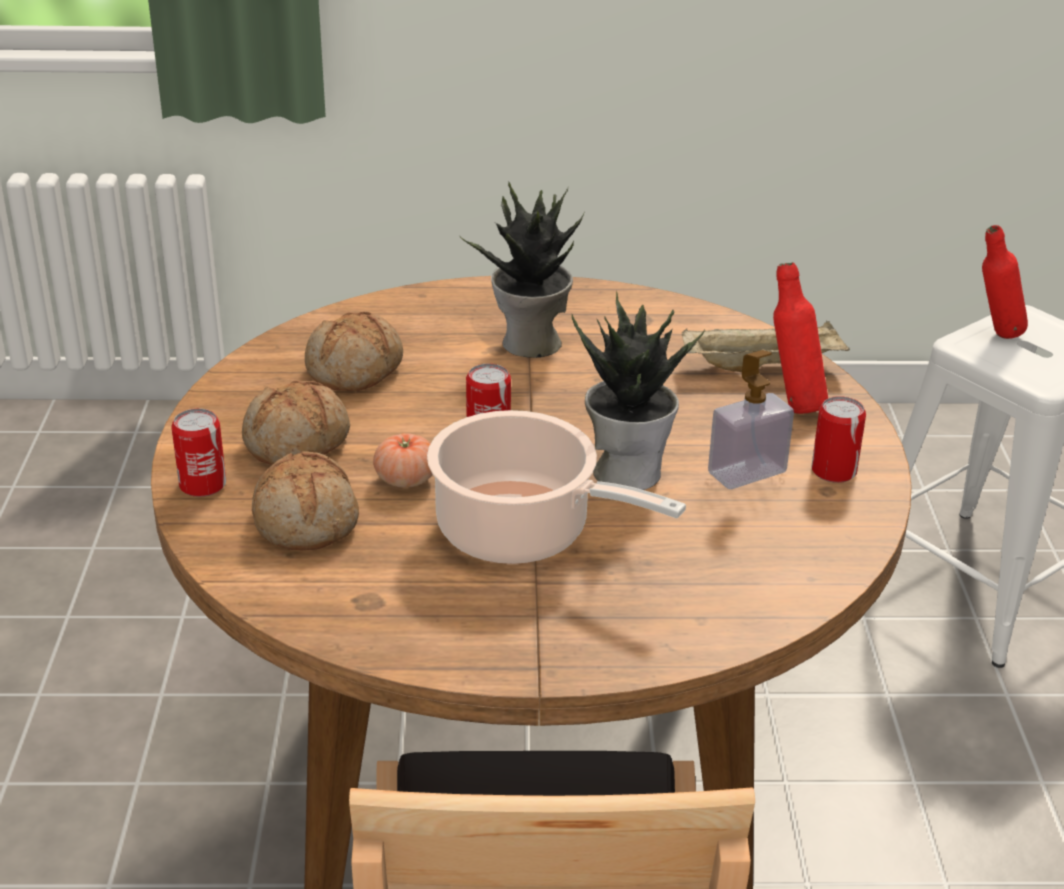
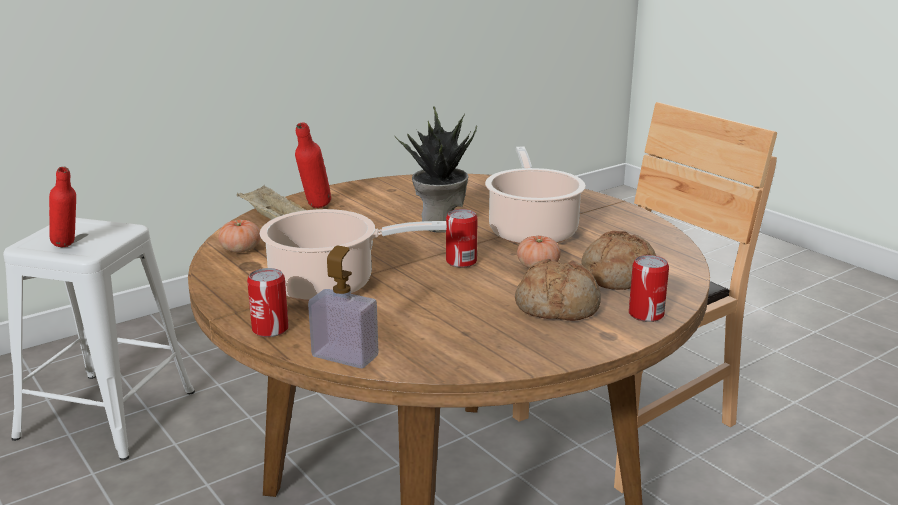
camera: 125 degrees left, 10 degrees down
bread [305,312,403,392] -> none
potted plant [460,182,586,358] -> cooking pot [260,209,447,301]
soap dispenser [708,350,794,489] -> soap dispenser moved to [308,246,378,368]
can [811,396,866,483] -> can moved to [247,268,289,337]
none -> tomato [218,220,261,253]

